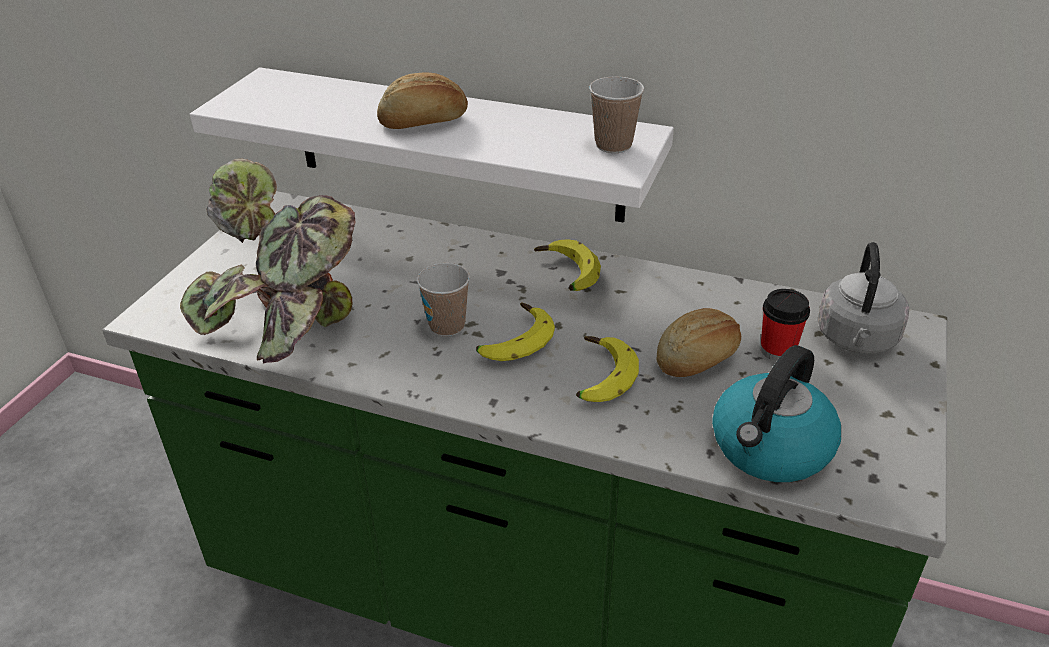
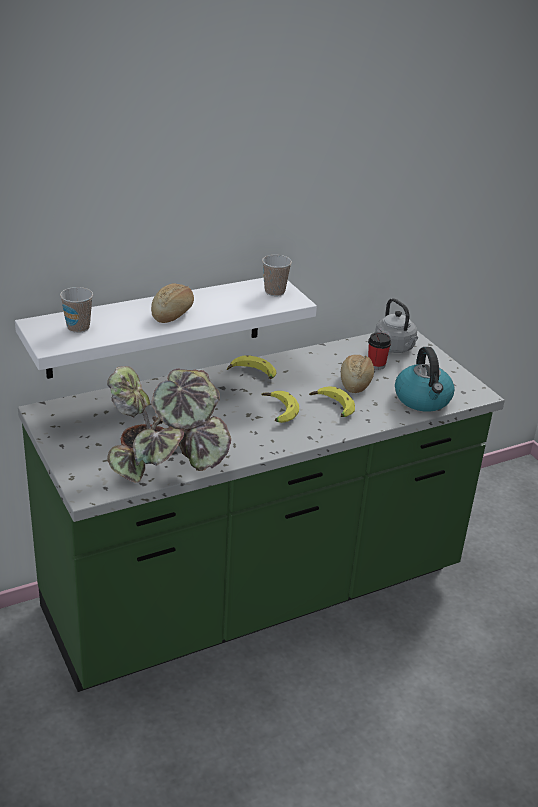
camera: 50 degrees left, 5 degrees down
cup [417,263,470,336] -> cup moved to [60,287,93,333]

